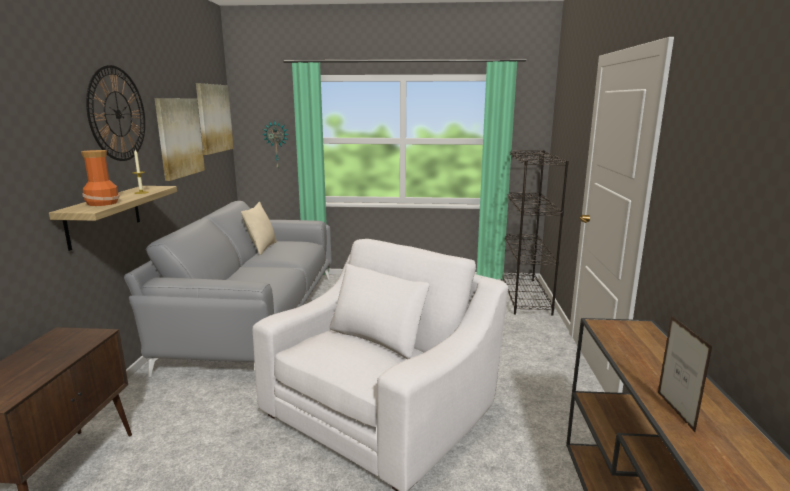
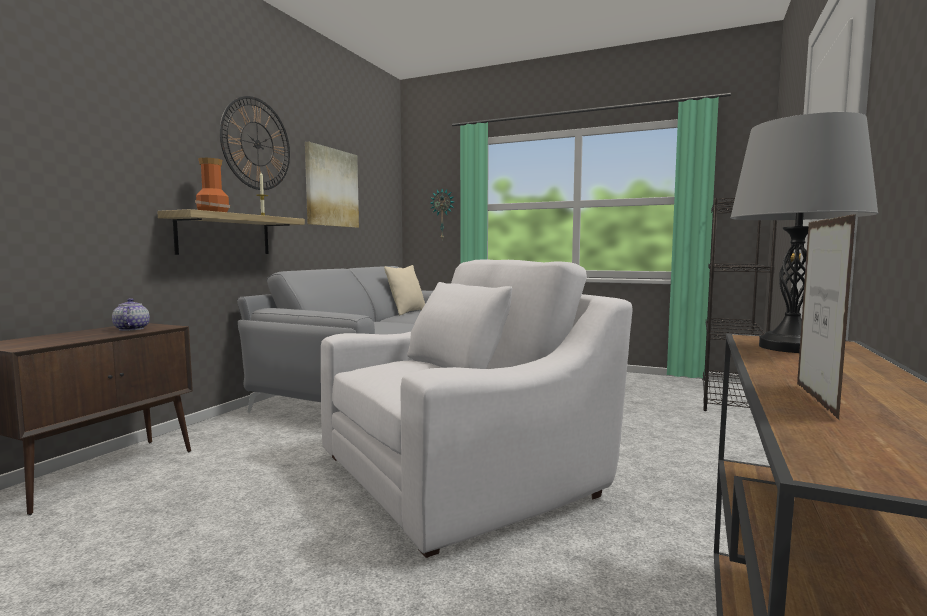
camera: 20 degrees right, 10 degrees down
picture [196,83,234,155] -> none
none -> teapot [112,298,150,331]
none -> grey table lamp [730,112,879,353]

